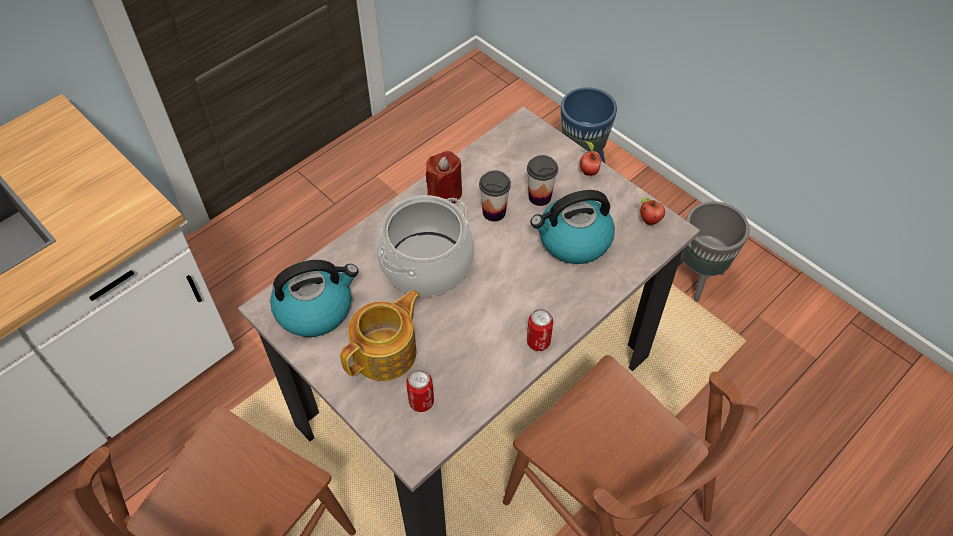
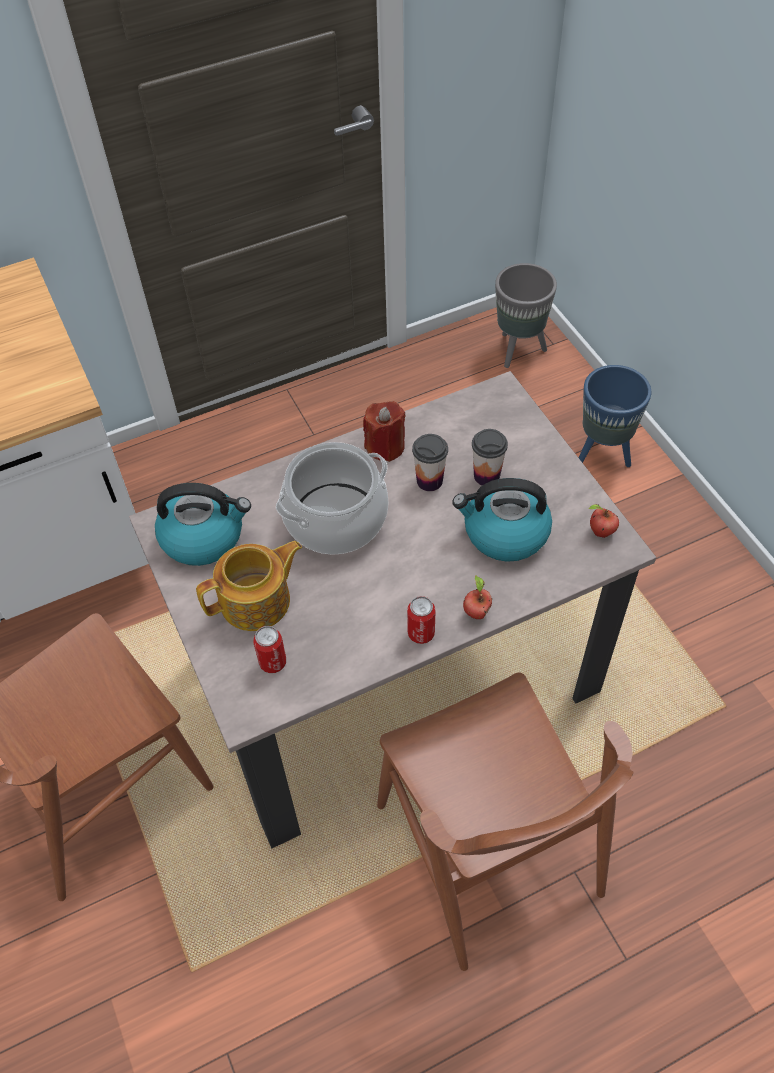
camera: 20 degrees right, 0 degrees up
apple [580,141,601,176] -> apple moved to [463,575,492,619]
grey planter [678,201,750,302] -> grey planter moved to [495,263,557,368]

